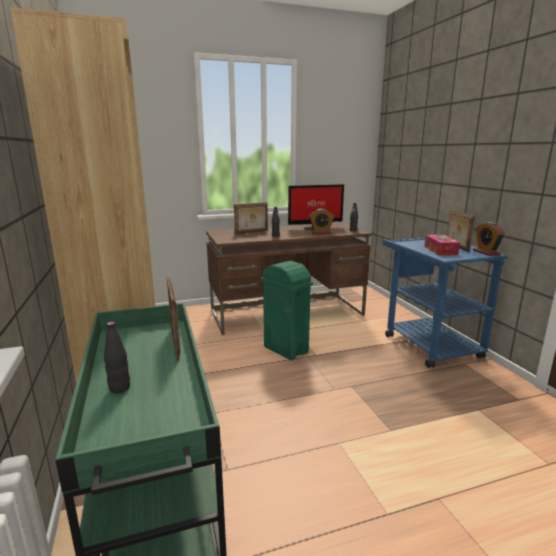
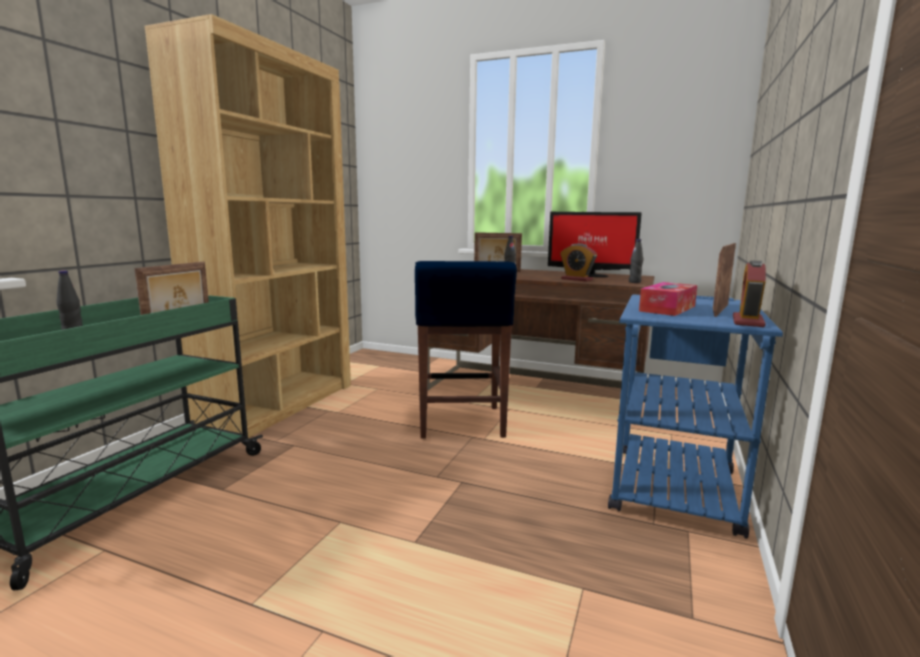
camera: 40 degrees right, 5 degrees down
green trash can [261,261,313,360] -> blue stool [415,261,517,439]

